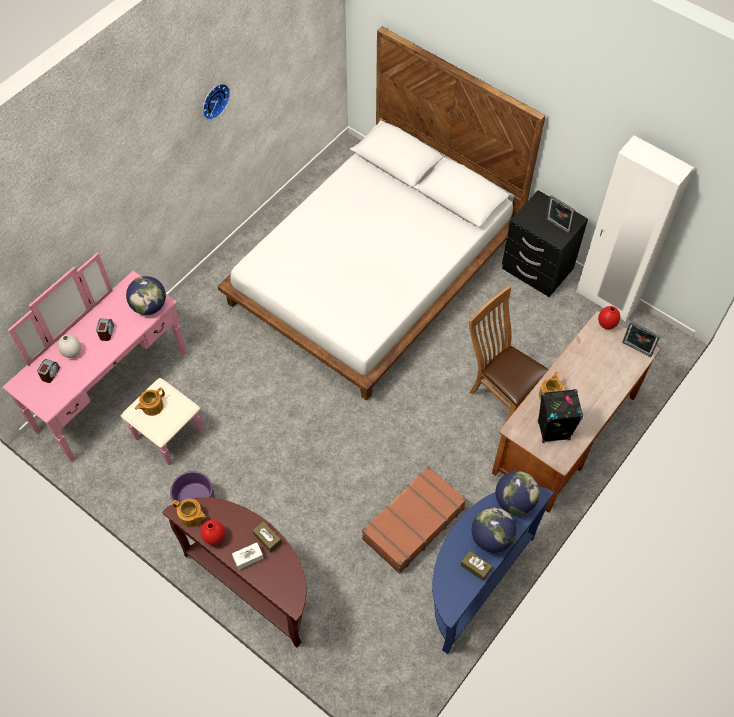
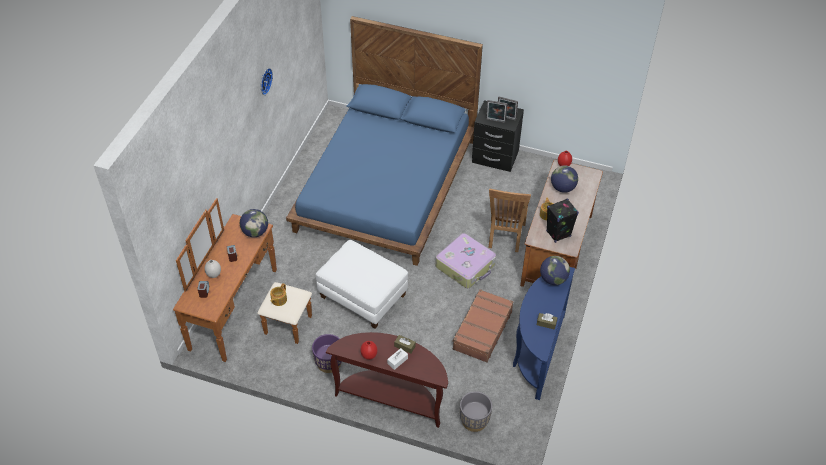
camera: 20 degrees left, 10 degrees down
pink dresser [3,252,203,466] -> brown dresser [173,198,312,362]
teapot [172,499,206,528] -> none
white bed [218,26,546,401] -> blue bed [286,16,483,266]
brown chair [469,286,549,420] -> brown chair turned 105 degrees counterclockwise [489,188,531,252]
globe [472,507,517,553] -> globe moved to [551,165,578,193]
white wardrobe [576,136,694,322] -> none
picture frame [622,321,660,357] -> picture frame moved to [486,100,507,123]
none -> white ottoman [316,240,408,328]
none -> suitcase [436,233,496,288]
none -> grey planter [460,391,492,432]

